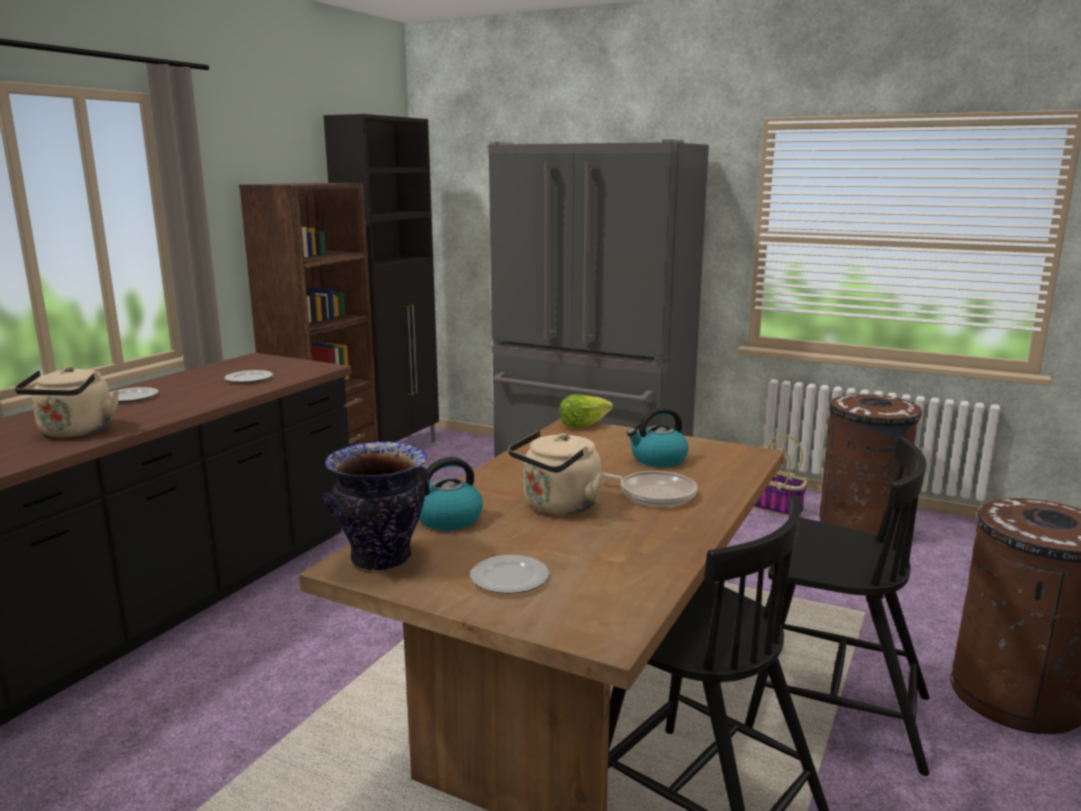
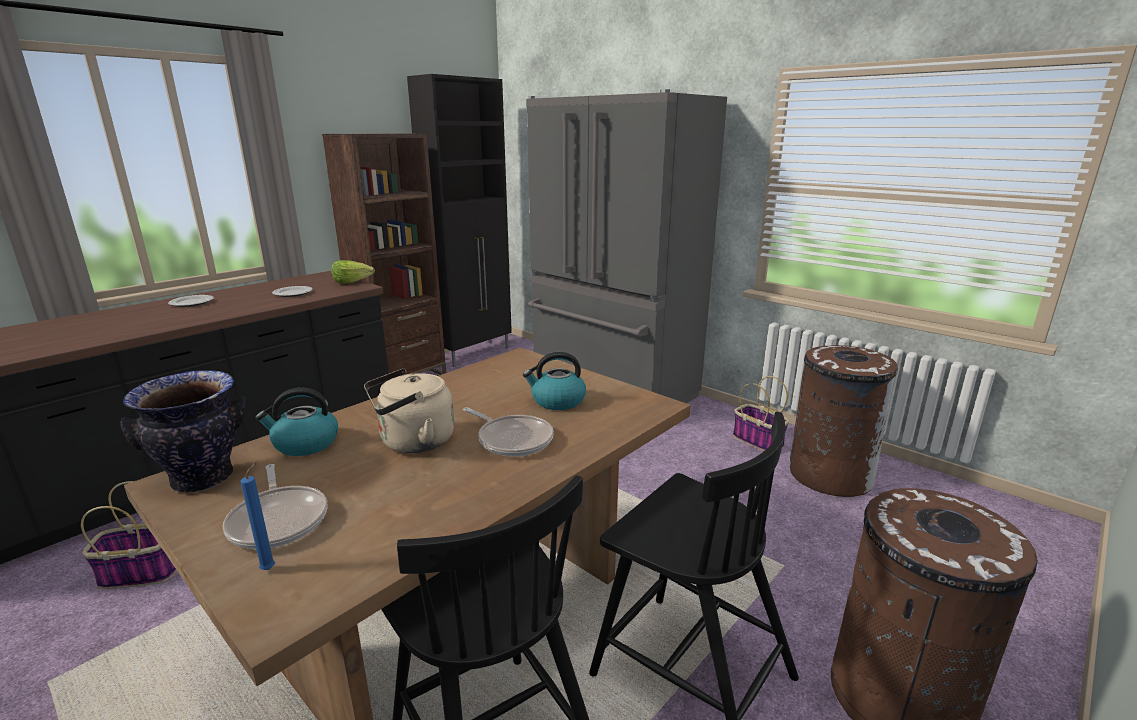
camera: 15 degrees right, 5 degrees up
beige kettle [14,366,119,437] -> none
plate [470,555,549,594] -> frying pan [222,464,328,549]
lettuce [559,395,613,428] -> lettuce moved to [331,260,375,284]
none -> basket [81,481,177,589]
none -> blue candle [240,462,275,570]

